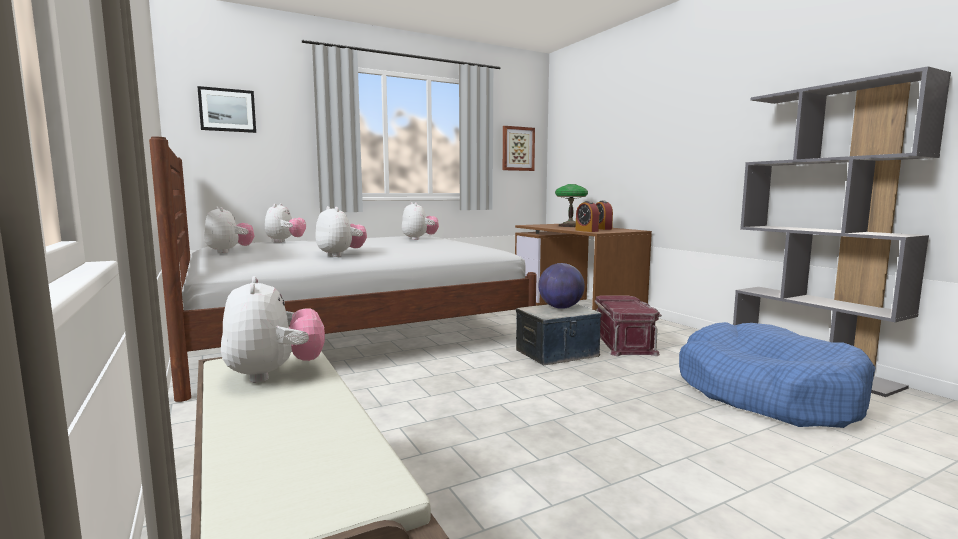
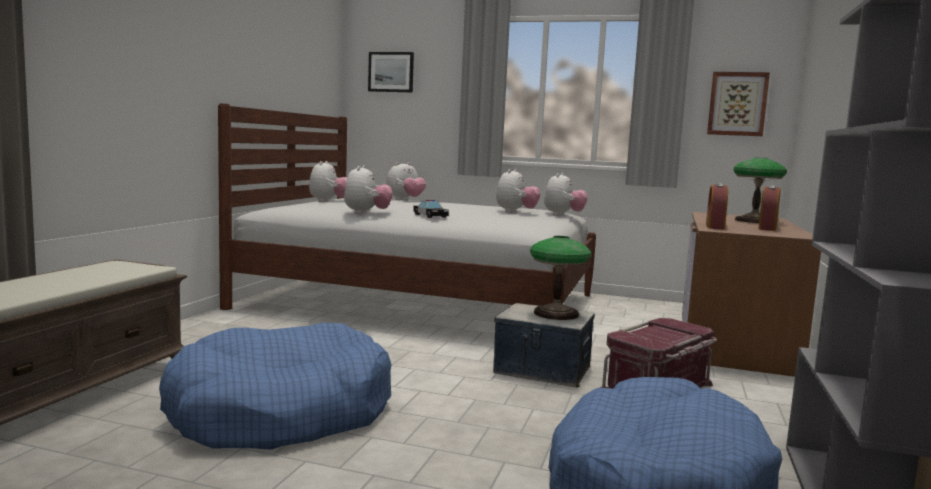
camera: 45 degrees right, 0 degrees up
plush toy [221,276,325,383] -> plush toy moved to [544,173,587,216]
globe [539,263,585,309] -> table lamp [530,236,591,320]
none -> blue dog bed [159,322,391,450]
none -> toy car [413,200,449,218]

